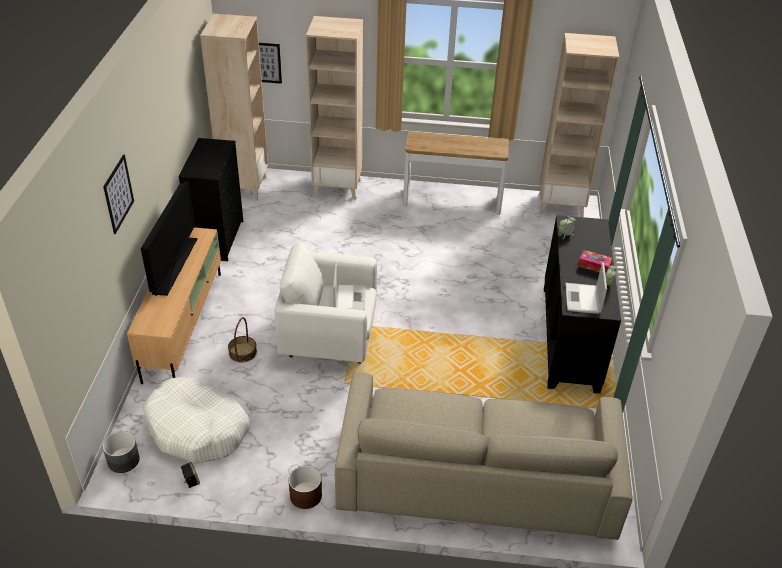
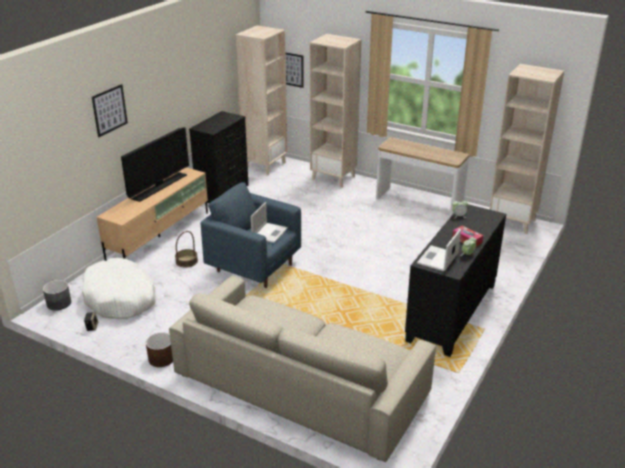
camera: 25 degrees right, 10 degrees down
white armchair [275,243,377,364] -> blue armchair [201,182,301,288]

